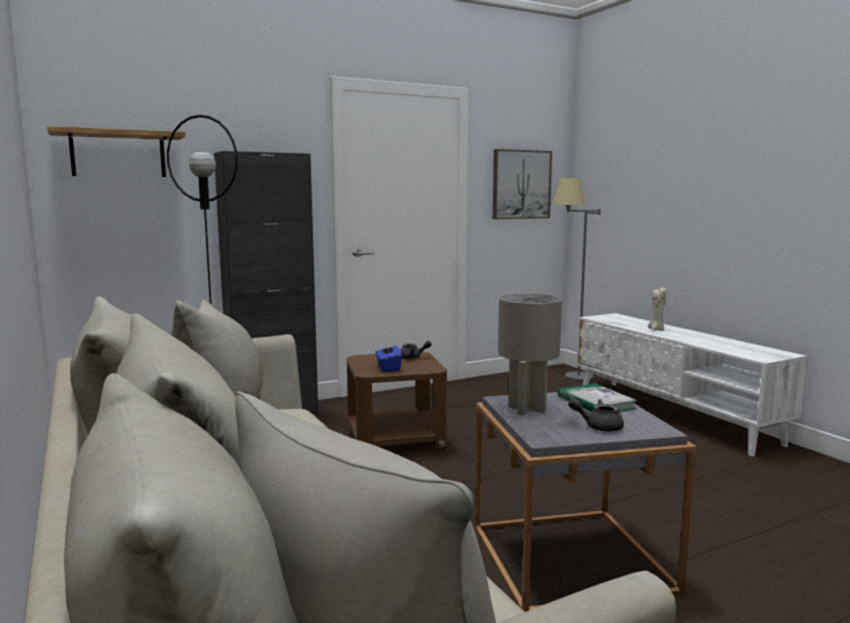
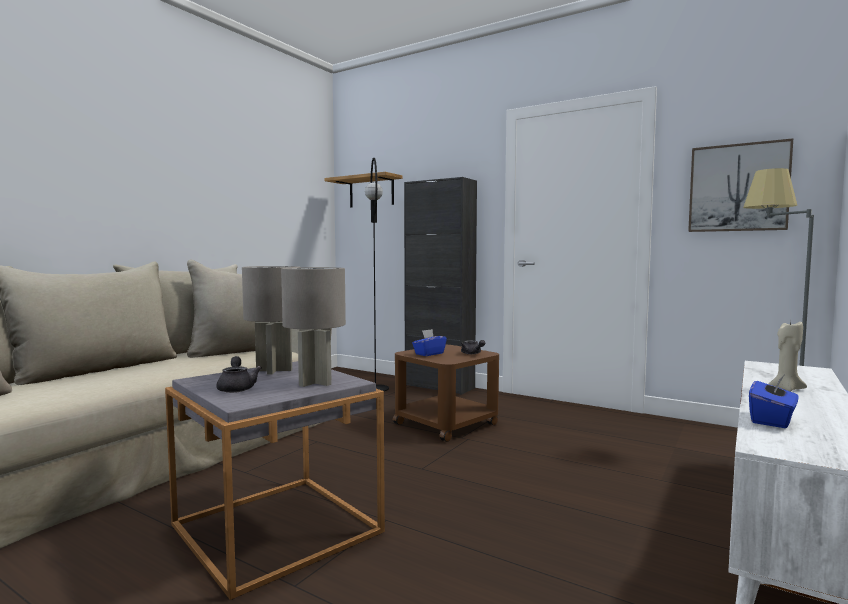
camera: 60 degrees right, 5 degrees down
book [558,383,638,412] -> grey table lamp [281,267,346,387]
none -> blue tissue box [749,374,799,428]

